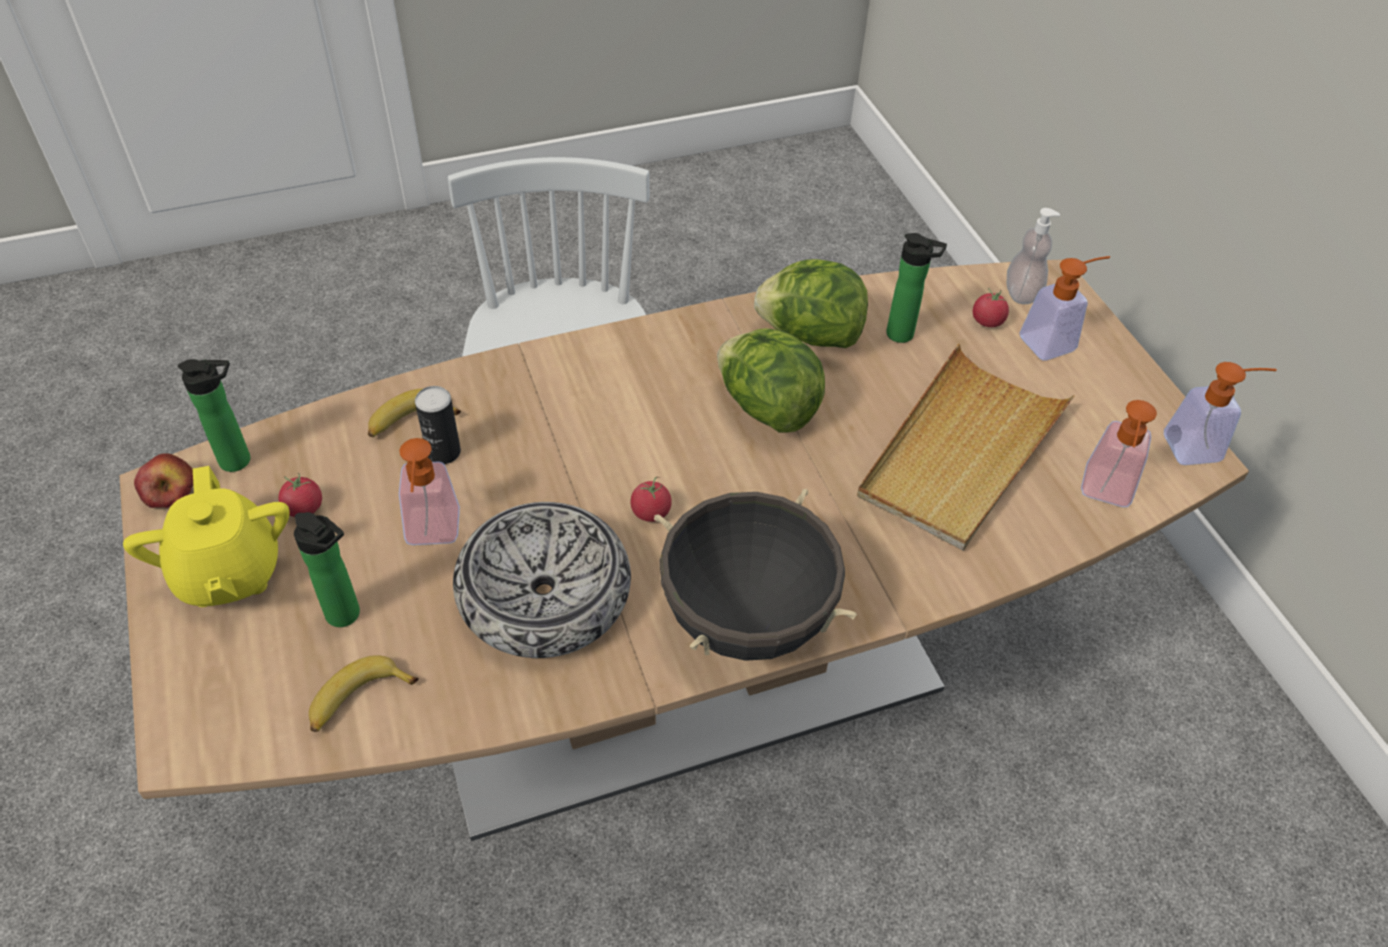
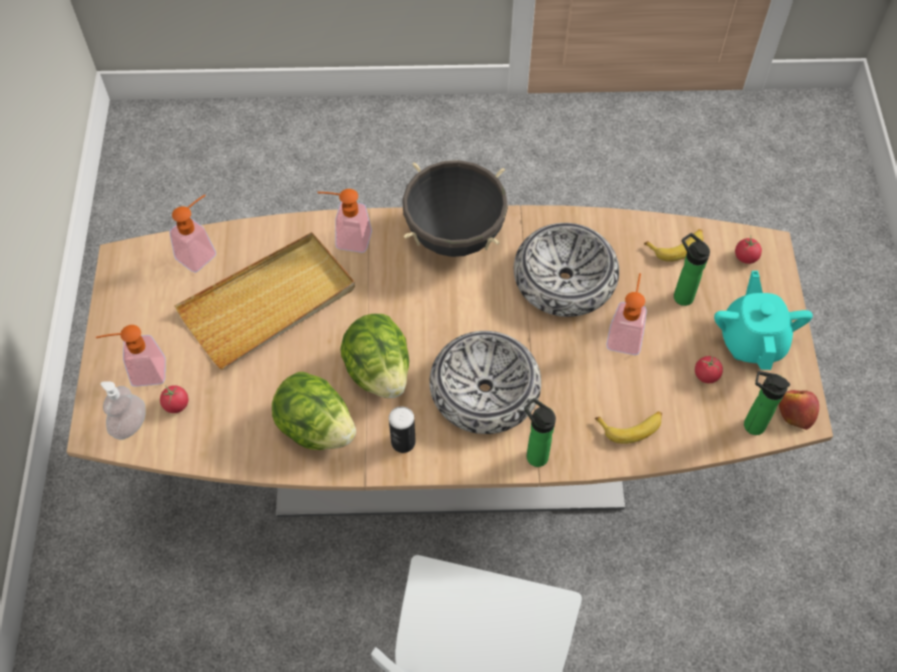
camera: 160 degrees left, 10 degrees up
yellow teapot [123,466,289,607] -> turquoise teapot [714,271,813,370]
can [415,386,461,464] -> can moved to [389,406,416,453]
tomato [630,476,672,522] -> tomato moved to [735,235,762,264]
bottle [886,233,947,343] -> bottle moved to [524,398,556,467]
soap dispenser [1164,362,1277,465] -> soap dispenser moved to [317,189,372,253]
none -> bowl [429,331,541,434]

